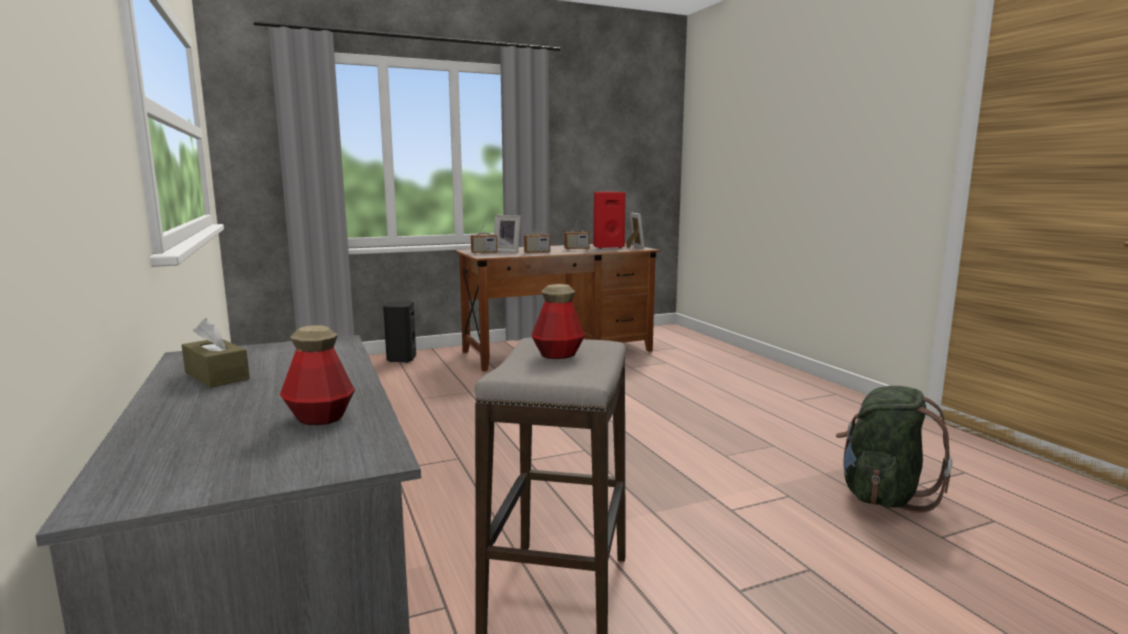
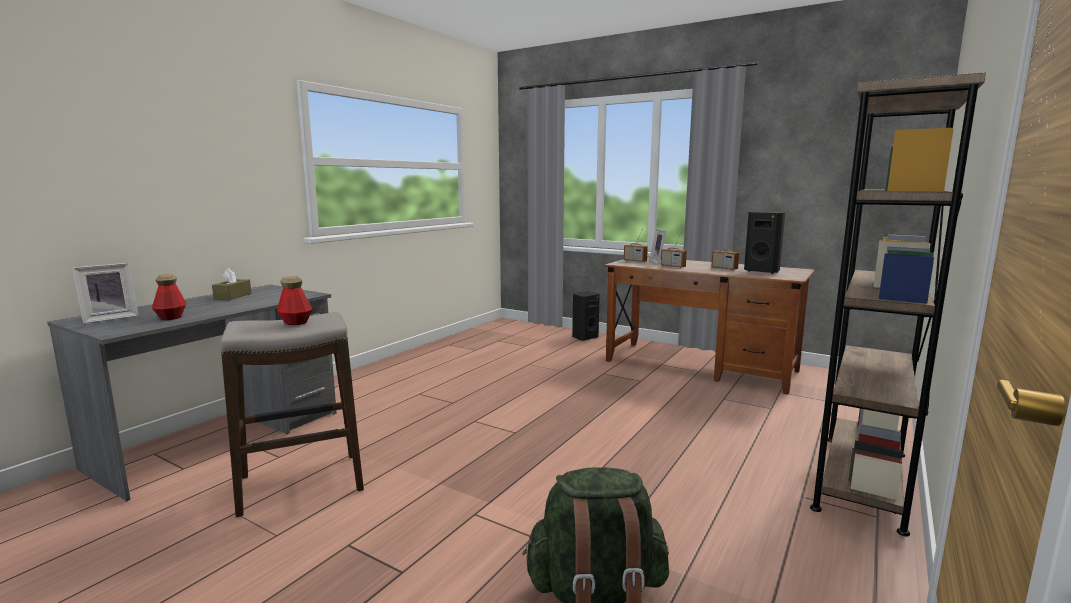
camera: 55 degrees right, 0 degrees up
red speaker [593,192,626,249] -> black speaker [744,211,785,274]
picture frame [626,212,644,249] -> picture frame moved to [72,263,139,324]
none -> brown bookcase [810,72,986,537]

